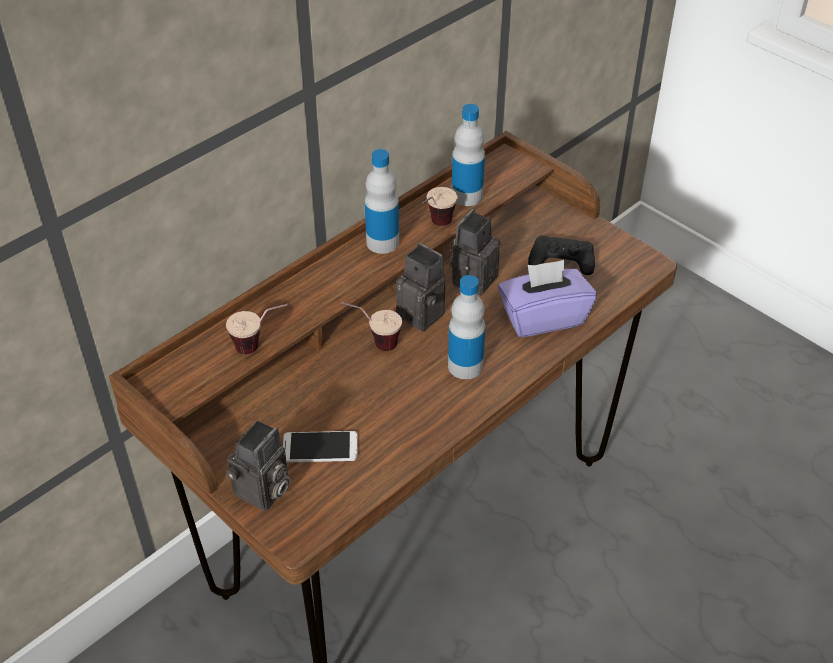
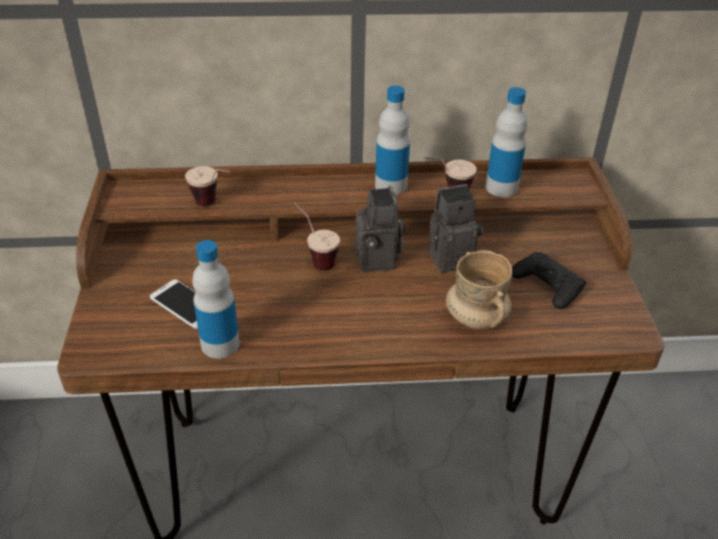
camera: 40 degrees right, 5 degrees down
camera [226,420,290,511] -> none
bottle [448,275,485,379] -> bottle moved to [192,240,240,359]
purple tissue box [498,260,597,337] -> beige mug [446,250,512,329]

